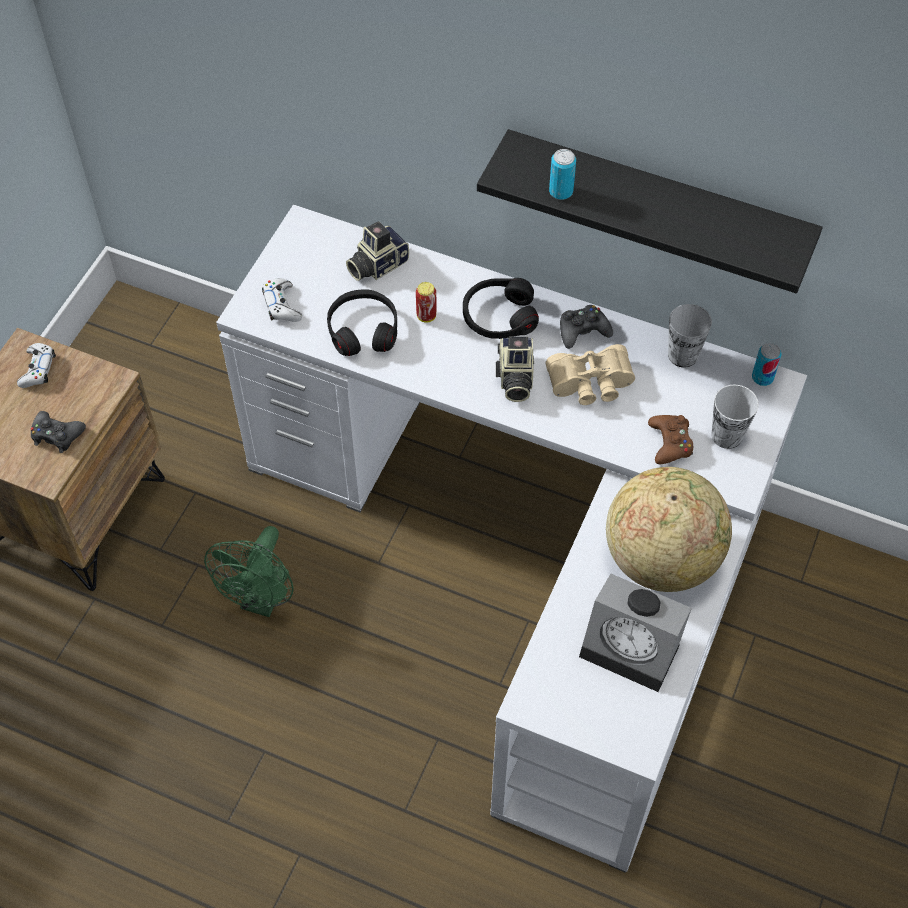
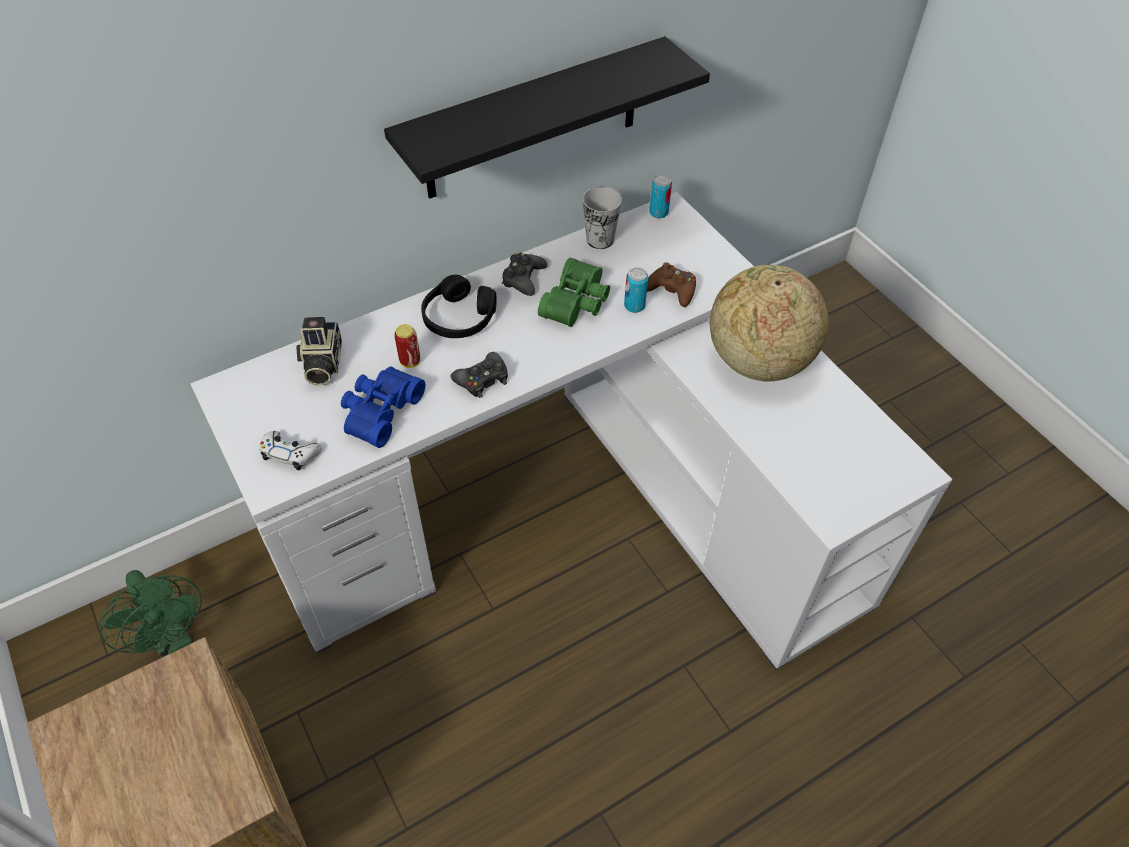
camera: 55 degrees left, 5 degrees down
white game controller [17,343,56,388] -> none
black game controller [31,411,86,453] -> black game controller moved to [451,352,508,398]
green fan [204,526,294,617] -> green fan moved to [99,570,202,658]
black headphones [327,289,397,356] -> blue binoculars [341,366,425,448]
camera [496,336,534,402] -> none
beige binoculars [546,344,635,405] -> green binoculars [538,258,610,327]
can [549,149,576,200] -> can moved to [624,268,648,313]
alarm clock [579,574,692,692] -> none
cup [712,385,759,449] -> none

